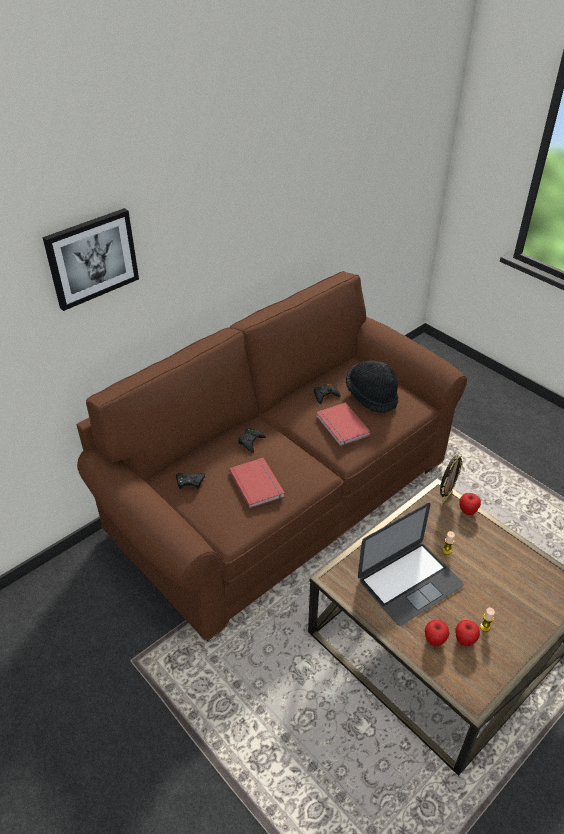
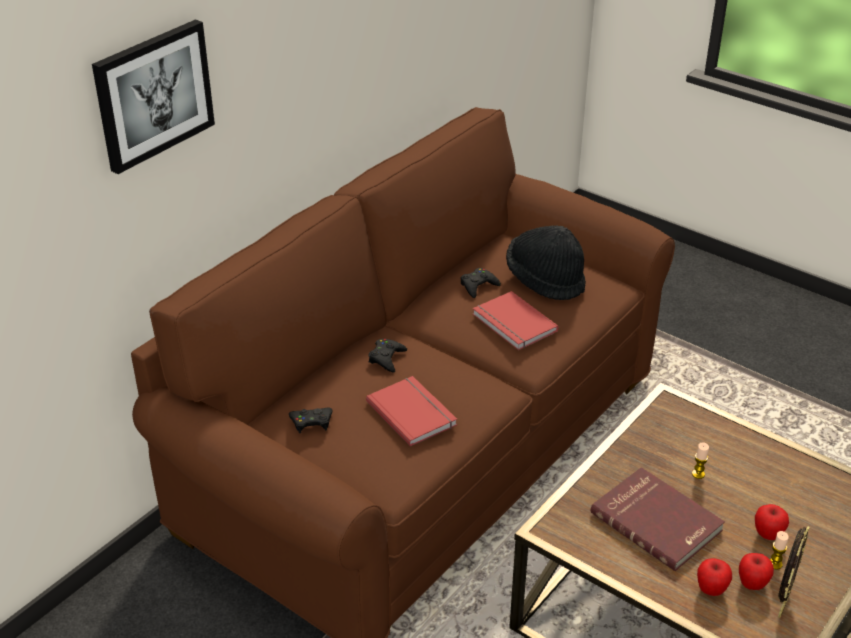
camera: 10 degrees left, 5 degrees down
laptop [358,503,464,626] -> red book [591,467,725,571]
picture frame [440,455,463,506] -> picture frame moved to [778,526,810,618]
apple [460,493,481,515] -> apple moved to [755,504,789,540]

